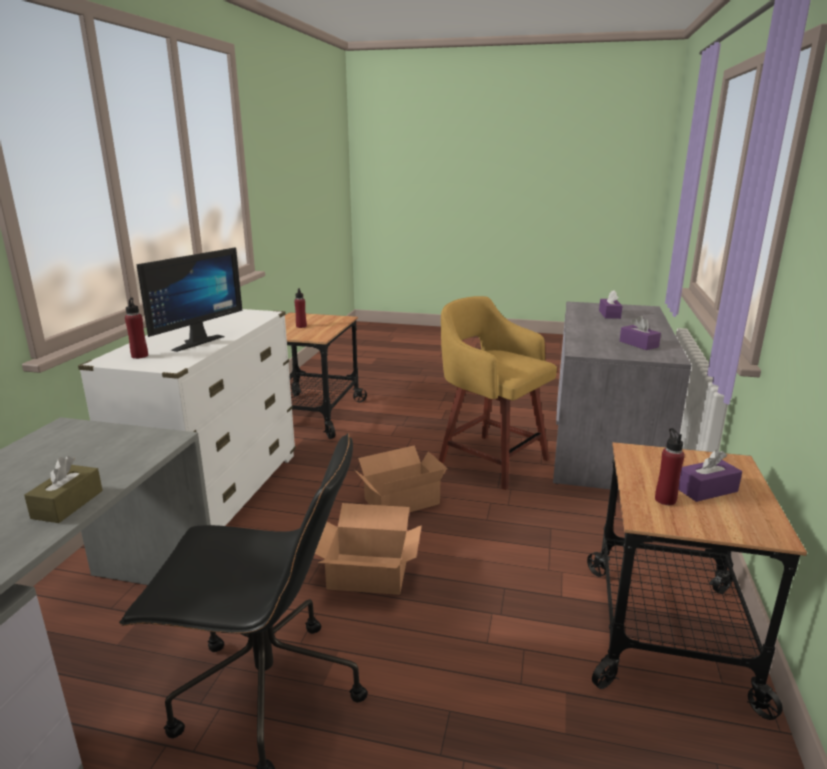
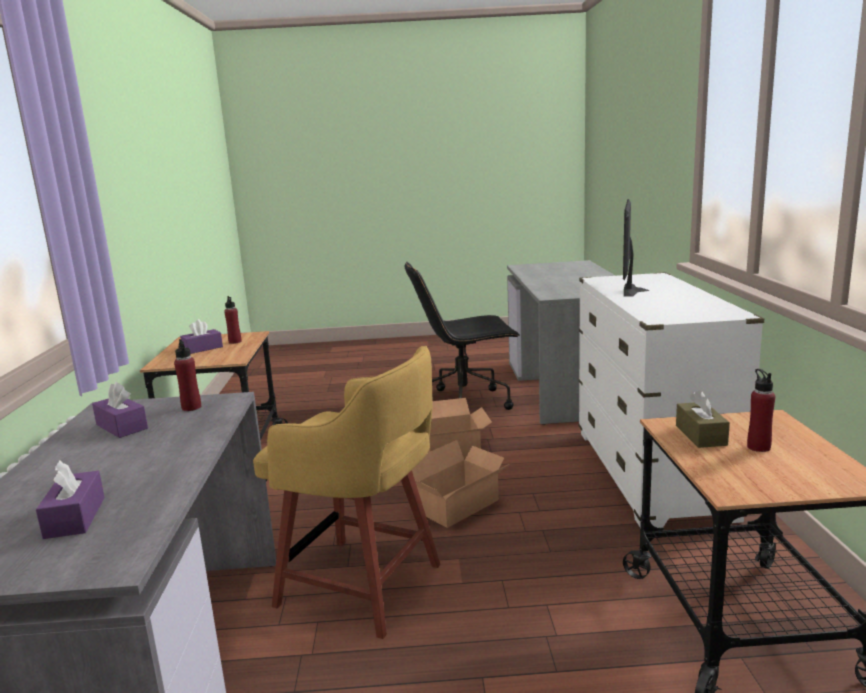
camera: 165 degrees right, 5 degrees down
brown tissue box [24,456,103,523] -> brown tissue box moved to [676,390,730,448]
red bottle [125,297,148,359] -> red bottle moved to [174,339,201,411]

